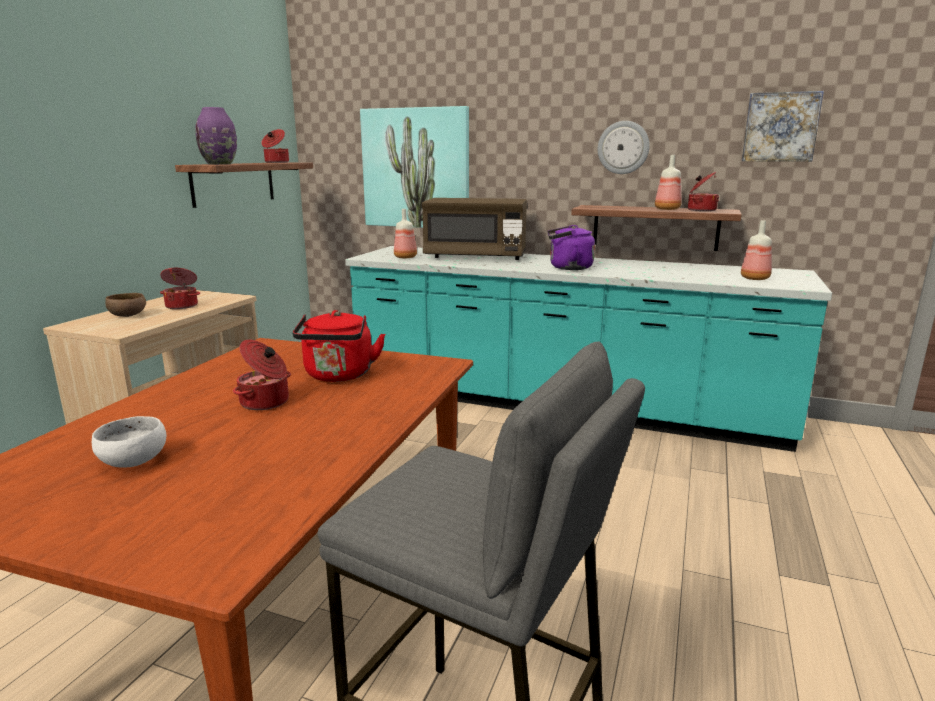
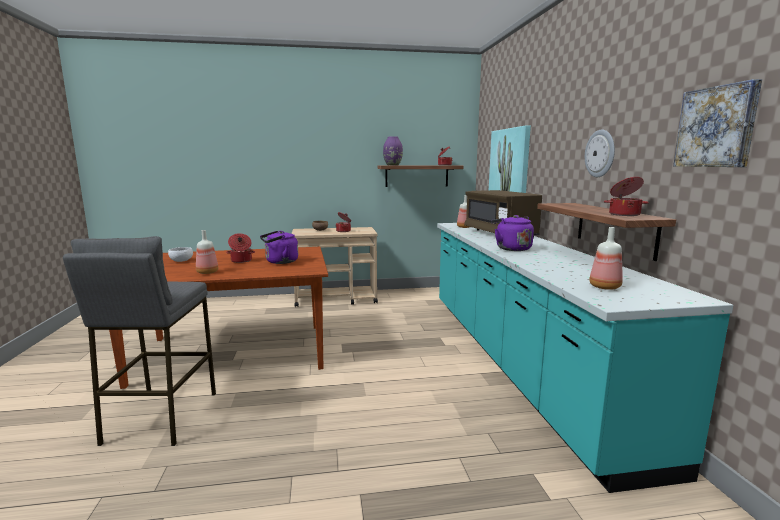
camera: 60 degrees right, 5 degrees down
red kettle [293,310,385,382] -> purple kettle [260,231,298,264]
bottle [655,155,682,210] -> bottle moved to [196,230,218,274]

